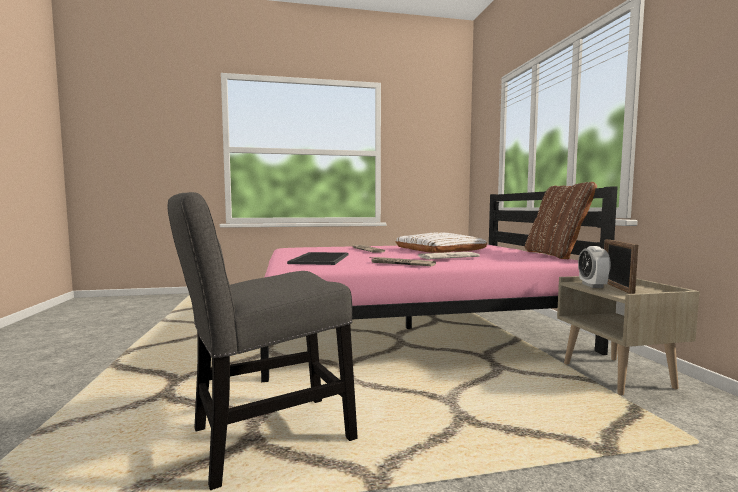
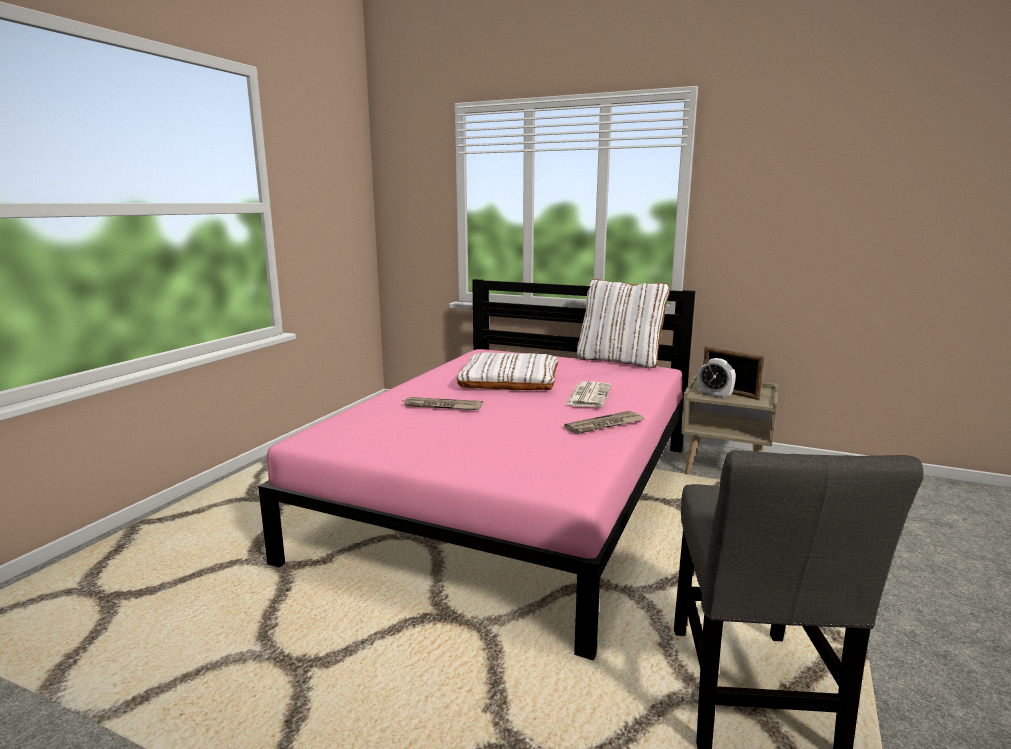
camera: 55 degrees left, 10 degrees up
tray [287,252,349,265] -> none
brown pillow [525,182,597,259] -> white pillow [577,279,670,368]

